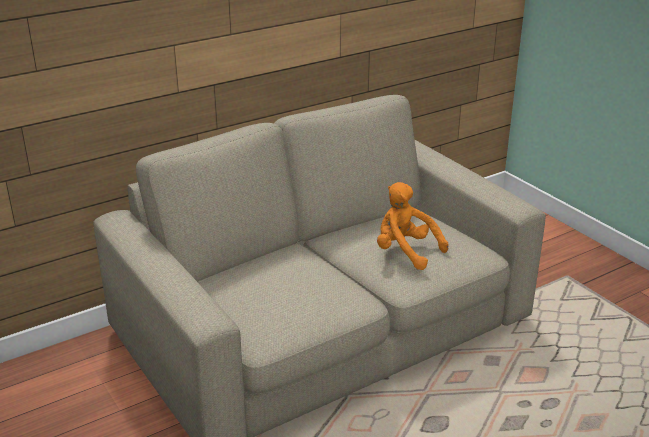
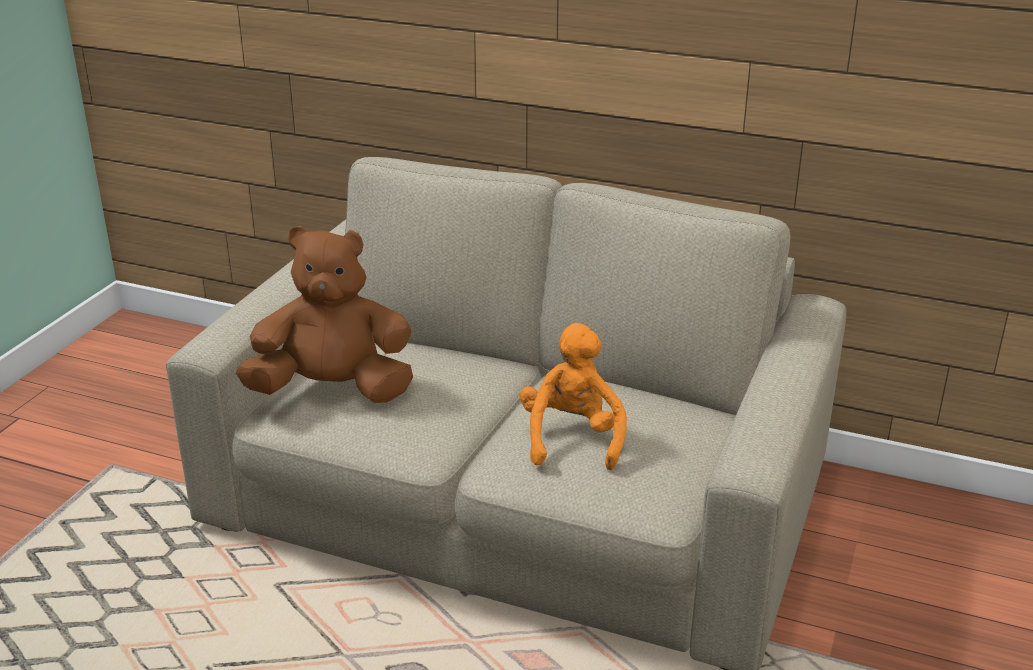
camera: 55 degrees right, 0 degrees up
none -> brown plush toy [236,226,413,403]

